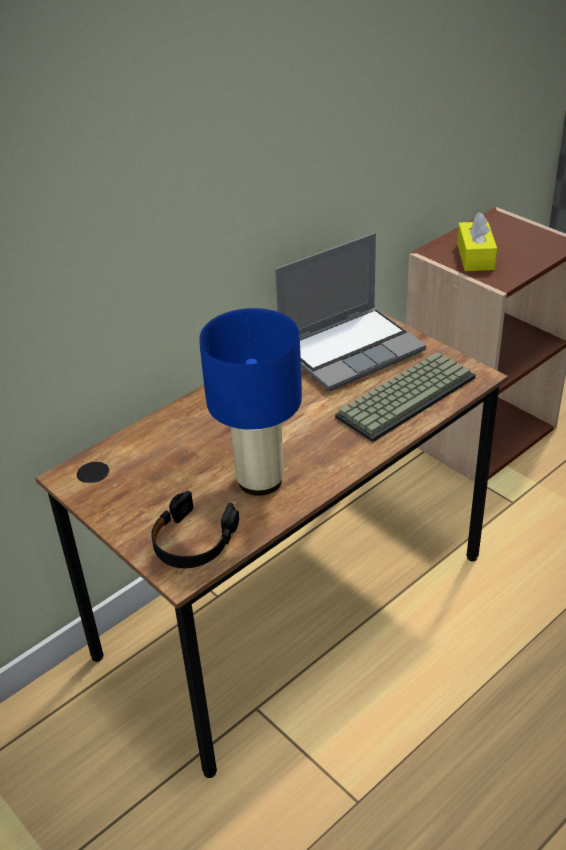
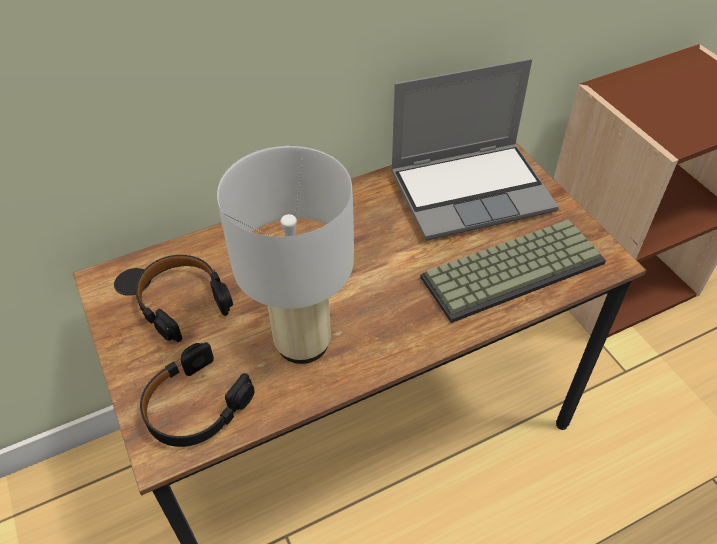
camera: 15 degrees right, 10 degrees up
blue table lamp [199,308,302,496] -> white table lamp [217,145,354,364]
yellow tissue box [457,212,497,271] -> none
none -> black headphones [135,255,233,342]

